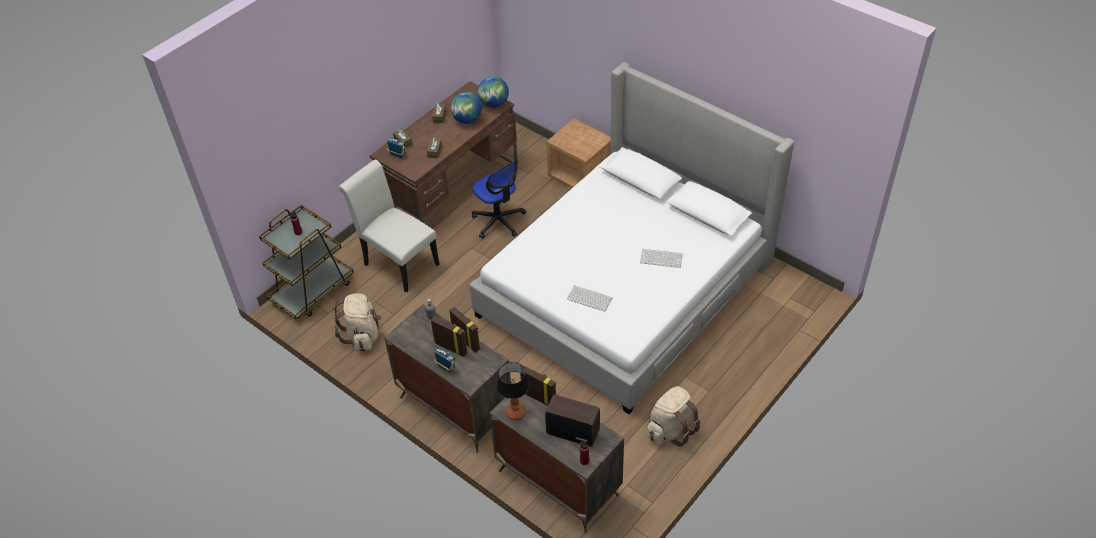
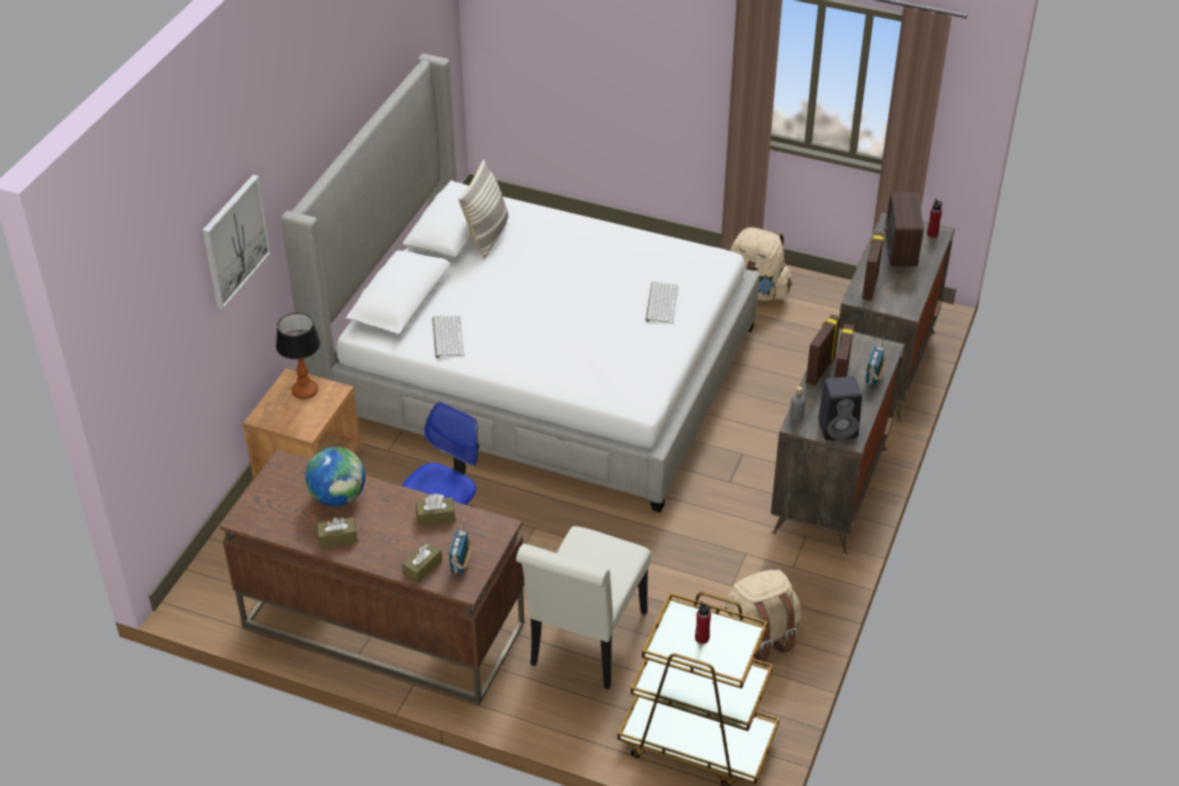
camera: 110 degrees left, 5 degrees down
globe [478,76,509,108] -> none
table lamp [496,362,530,420] -> table lamp moved to [276,313,320,399]
keyboard [640,249,683,268] -> keyboard moved to [432,316,465,358]
none -> picture [202,175,271,309]
none -> pillow [458,159,509,259]
none -> black speaker [818,376,862,440]

